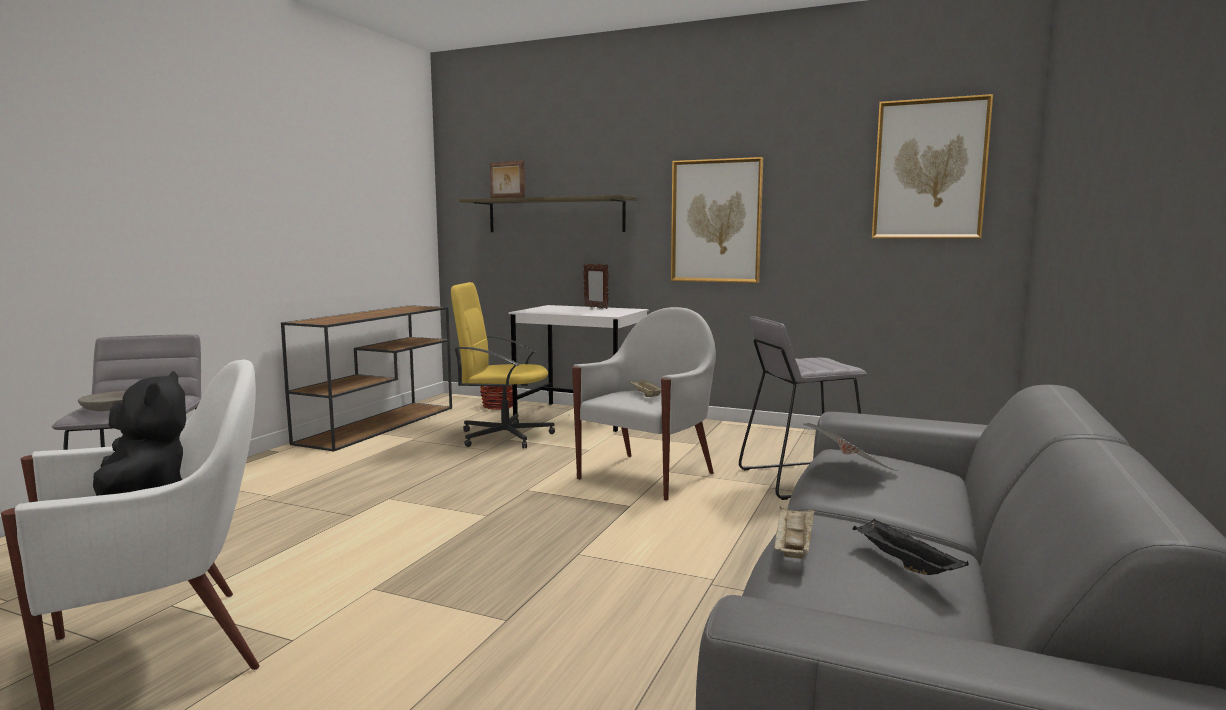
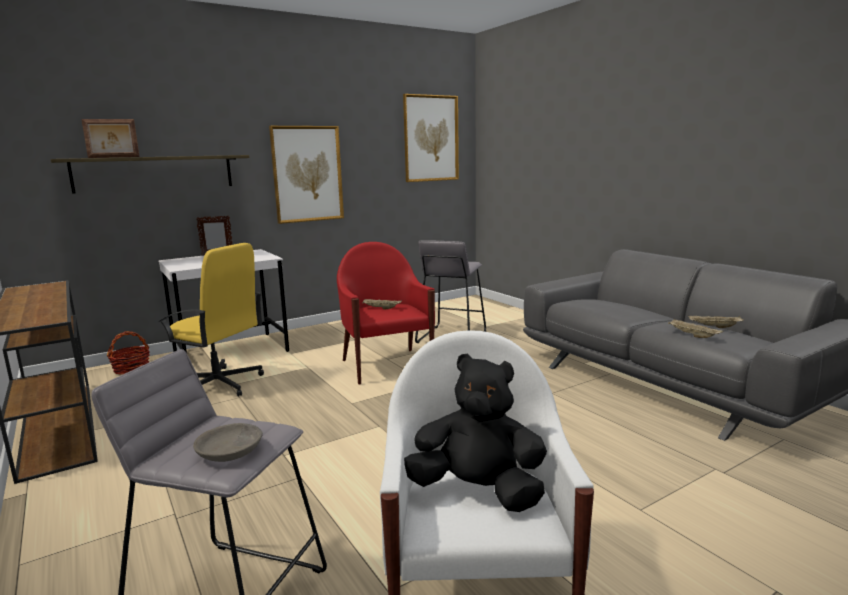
camera: 55 degrees left, 5 degrees up
yellow office chair [451,282,555,448] -> yellow office chair turned 105 degrees counterclockwise [158,243,264,396]
white armchair [572,307,716,501] -> red armchair [337,242,435,385]
newspaper [804,423,897,471] -> none
black tray [853,518,969,575] -> beige tray [688,316,744,328]

